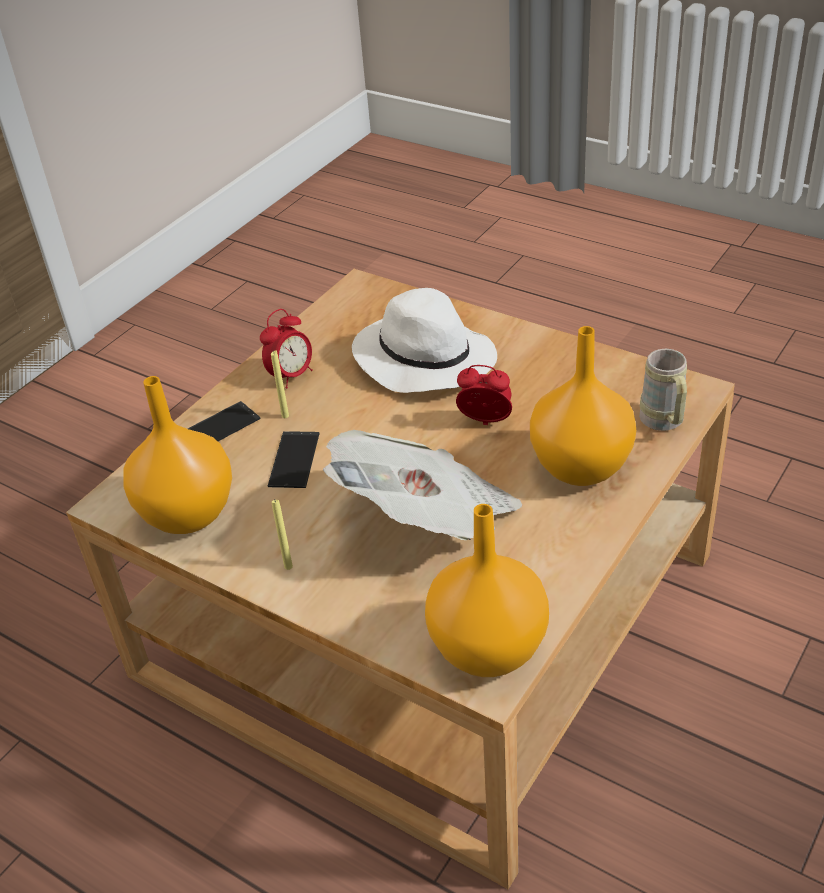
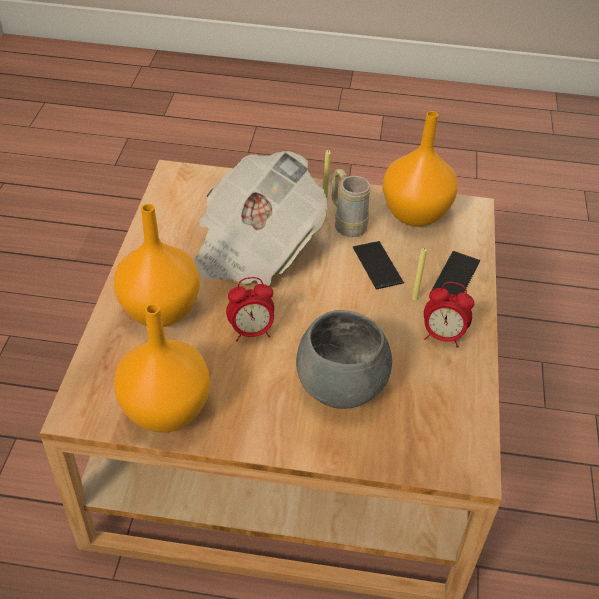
camera: 150 degrees right, 5 degrees up
alarm clock [260,309,313,388] -> alarm clock turned 90 degrees counterclockwise [424,282,475,348]
white hat [352,288,497,393] -> grey bowl [296,310,392,409]
orange vase [425,504,549,677] -> orange vase moved to [114,304,210,433]
beige mug [639,349,687,431] -> beige mug moved to [332,169,370,237]

